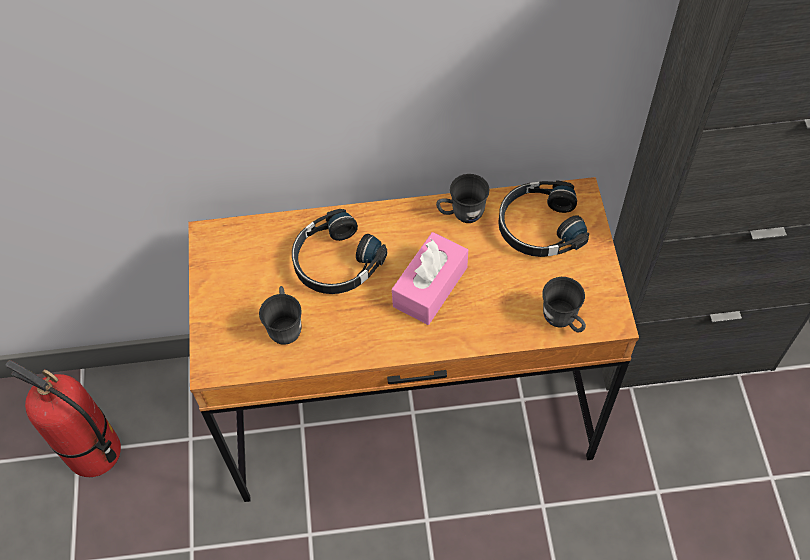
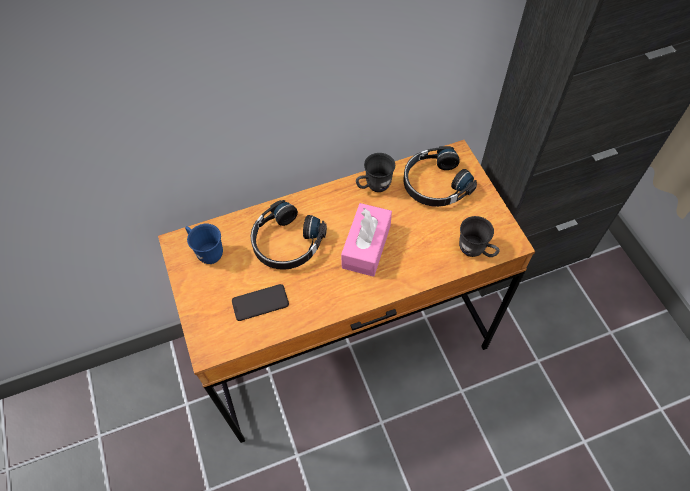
camera: 15 degrees left, 0 degrees up
fire extinguisher [6,360,121,477] -> none
grey mug [259,286,302,345] -> phone [232,284,289,321]
none -> blue mug [185,224,223,264]

